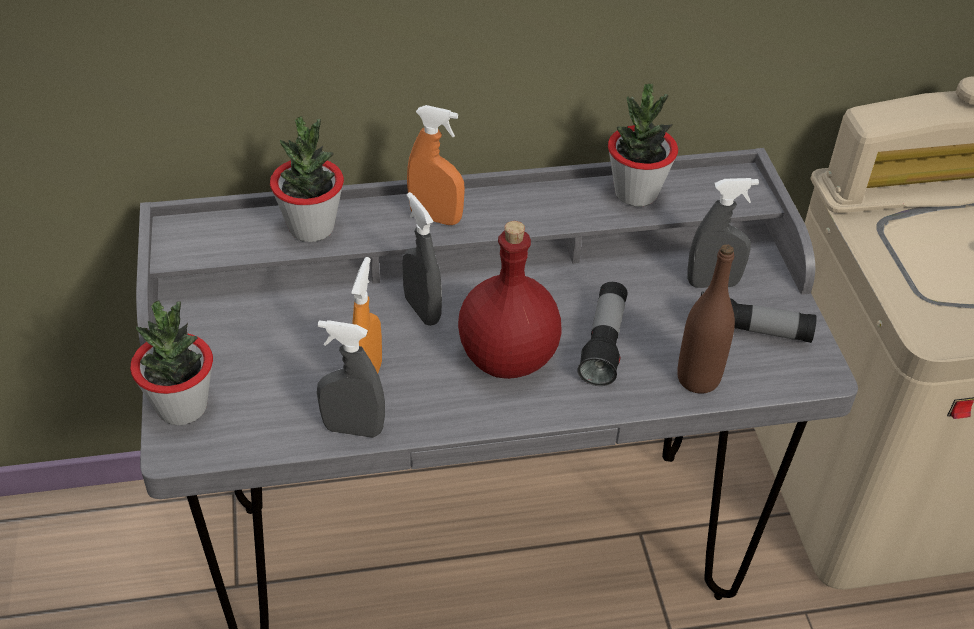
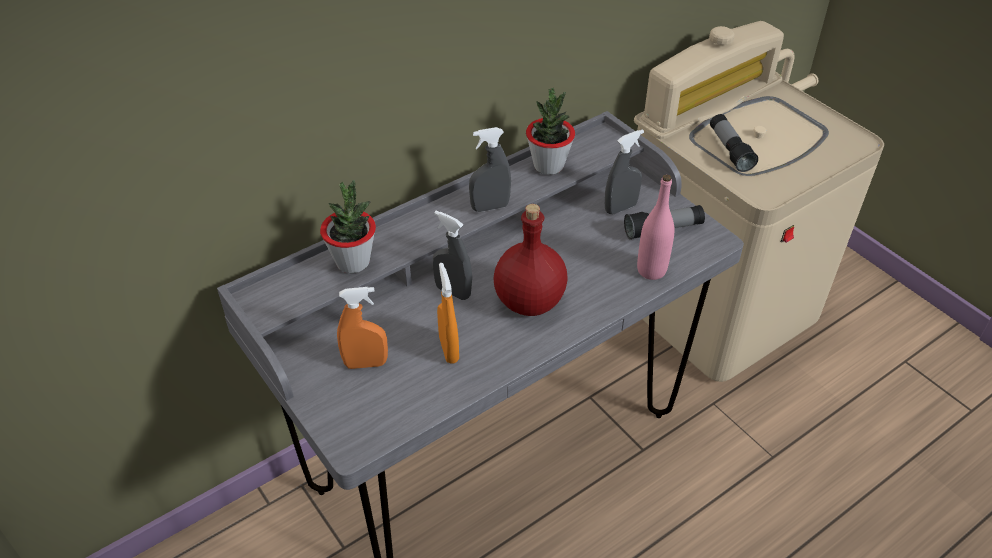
camera: 25 degrees left, 0 degrees up
potted plant [130,301,213,425] -> none
grey spray bottle [317,320,385,438] -> grey spray bottle moved to [469,127,511,212]
orange spray bottle [407,105,465,225] -> orange spray bottle moved to [337,287,388,369]
flashlight [577,282,628,386] -> flashlight moved to [710,114,758,172]
brown bottle [677,244,735,394] -> pink bottle [637,174,675,280]

